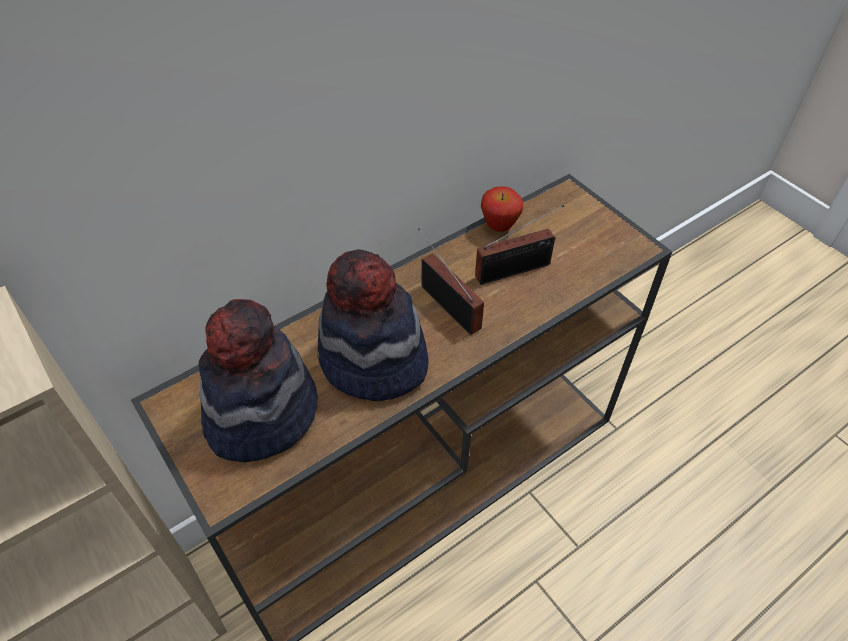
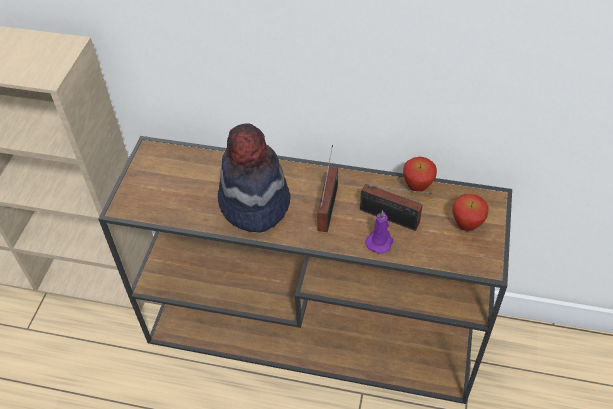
camera: 50 degrees right, 0 degrees up
hat [199,299,318,462] -> none
none -> purple candle [365,210,394,254]
none -> apple [453,194,489,231]

